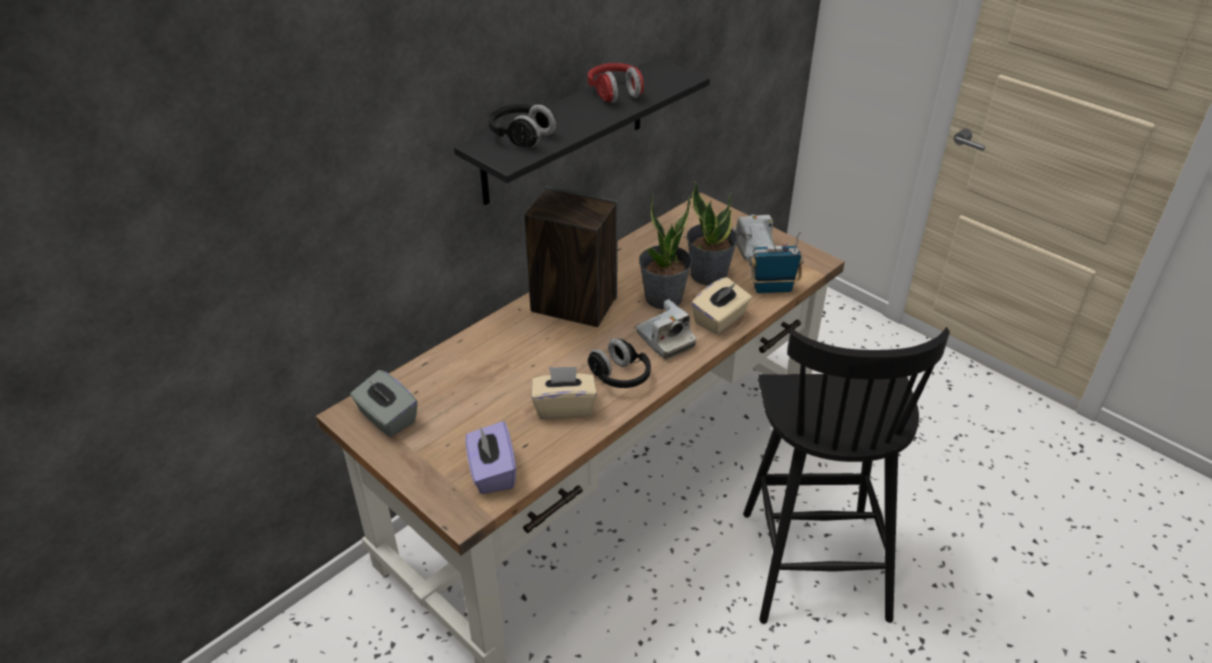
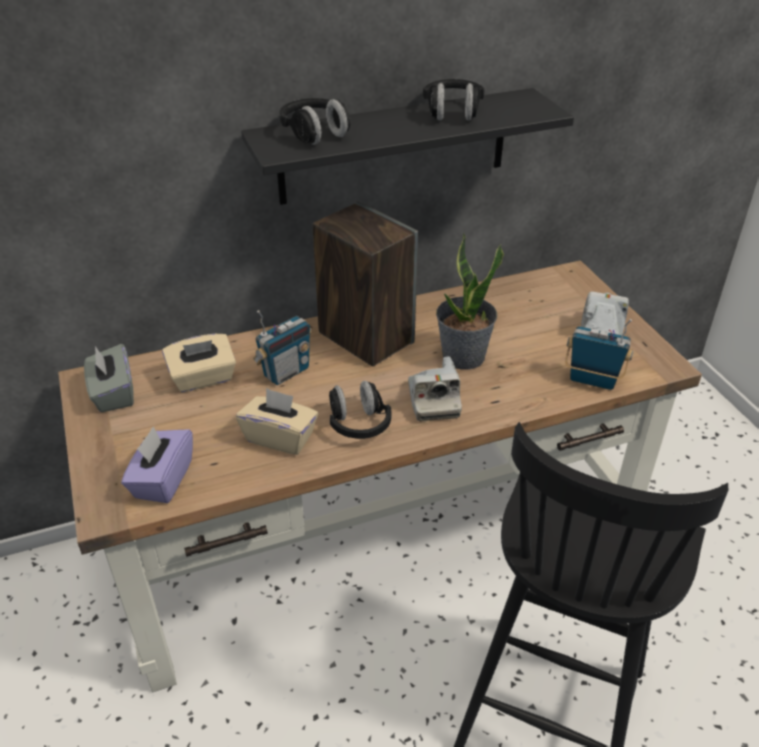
camera: 25 degrees right, 0 degrees up
red headphones [588,63,644,103] -> black headphones [423,79,485,121]
potted plant [687,181,738,286] -> none
beige tissue box [691,277,752,334] -> beige tissue box moved to [162,334,236,392]
none -> radio [253,310,311,385]

